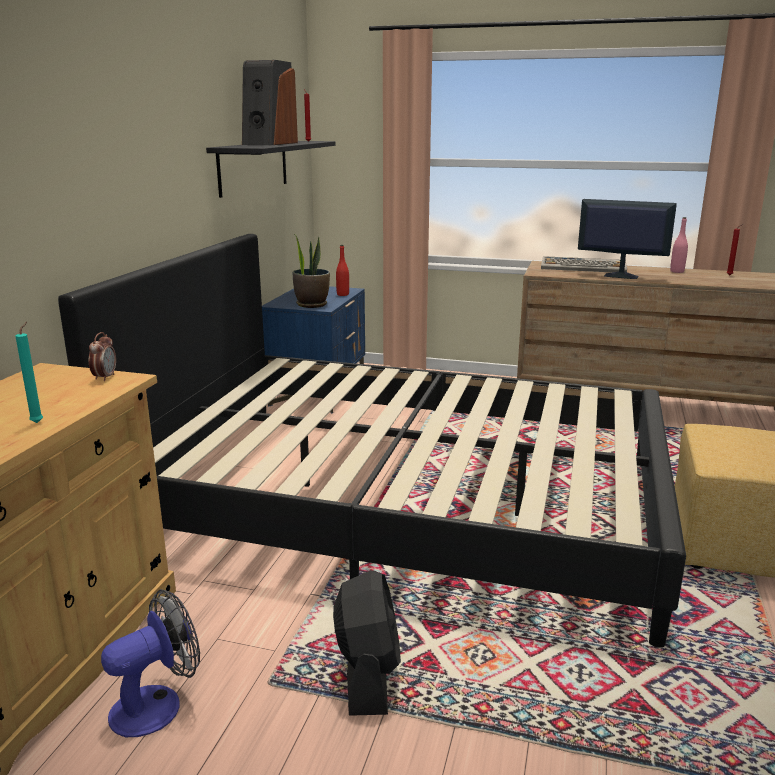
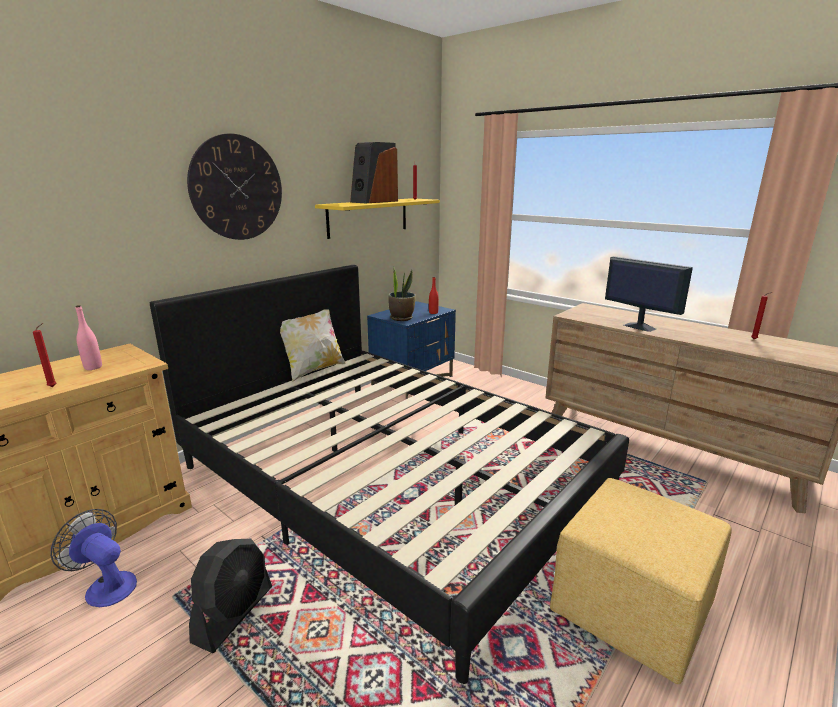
camera: 25 degrees right, 0 degrees up
turquoise candle [15,322,43,423] -> red candle [33,323,56,387]
alarm clock [89,332,116,381] -> none
fan [101,589,200,737] -> fan turned 135 degrees counterclockwise [50,509,137,607]
black shelf [206,141,336,198] -> yellow shelf [315,198,440,239]
keyboard [541,256,627,272] -> none
pink bottle [670,217,688,273] -> pink bottle moved to [75,305,102,370]
none -> wall clock [187,133,282,240]
none -> pillow [280,309,345,382]

